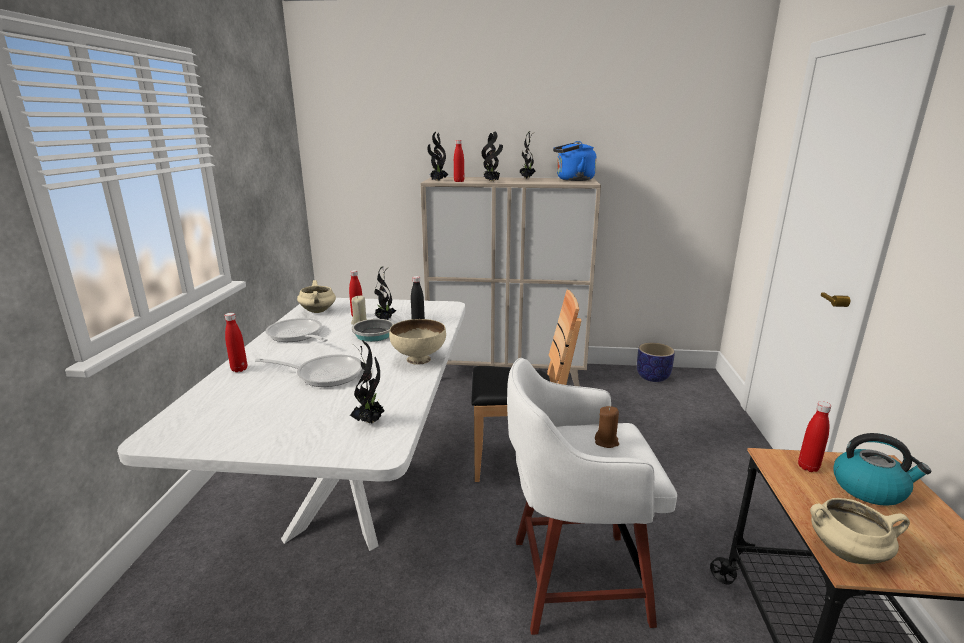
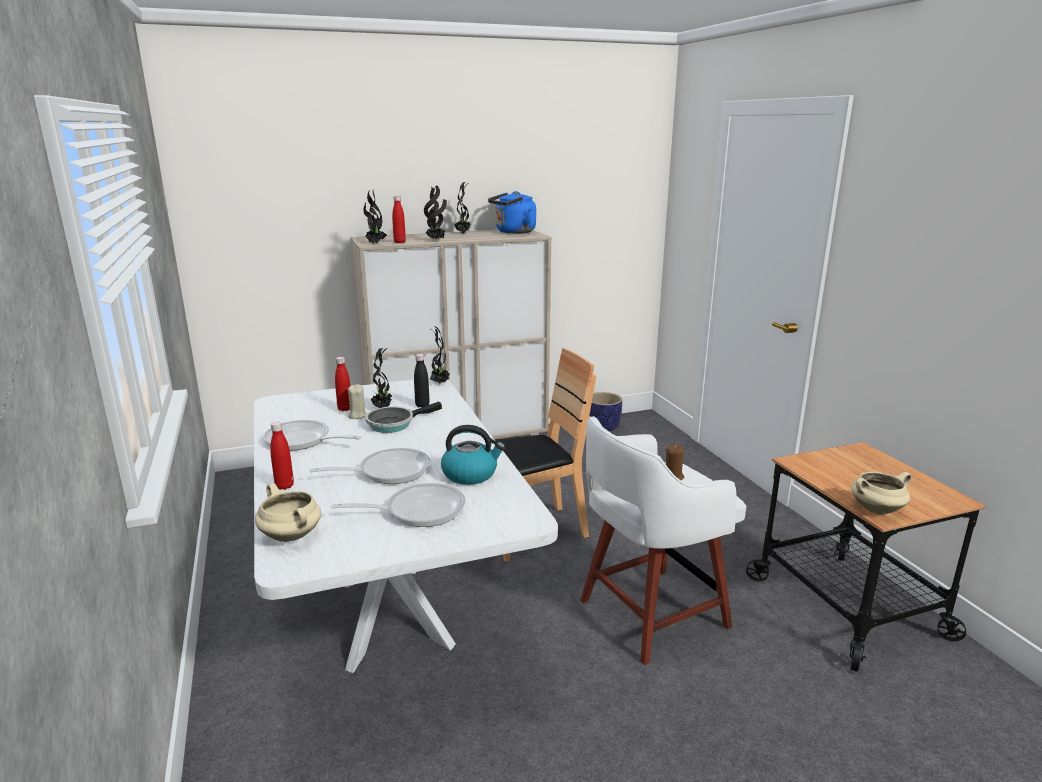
camera: 25 degrees left, 0 degrees up
beige cooking pot [297,280,336,313] -> beige cooking pot moved to [255,483,321,542]
potted plant [350,340,384,423] -> potted plant moved to [430,327,450,384]
beige bowl [389,319,446,365] -> none
red bottle [798,401,831,472] -> none
kettle [833,433,931,506] -> kettle moved to [441,425,505,485]
none -> frying pan [331,483,465,527]

